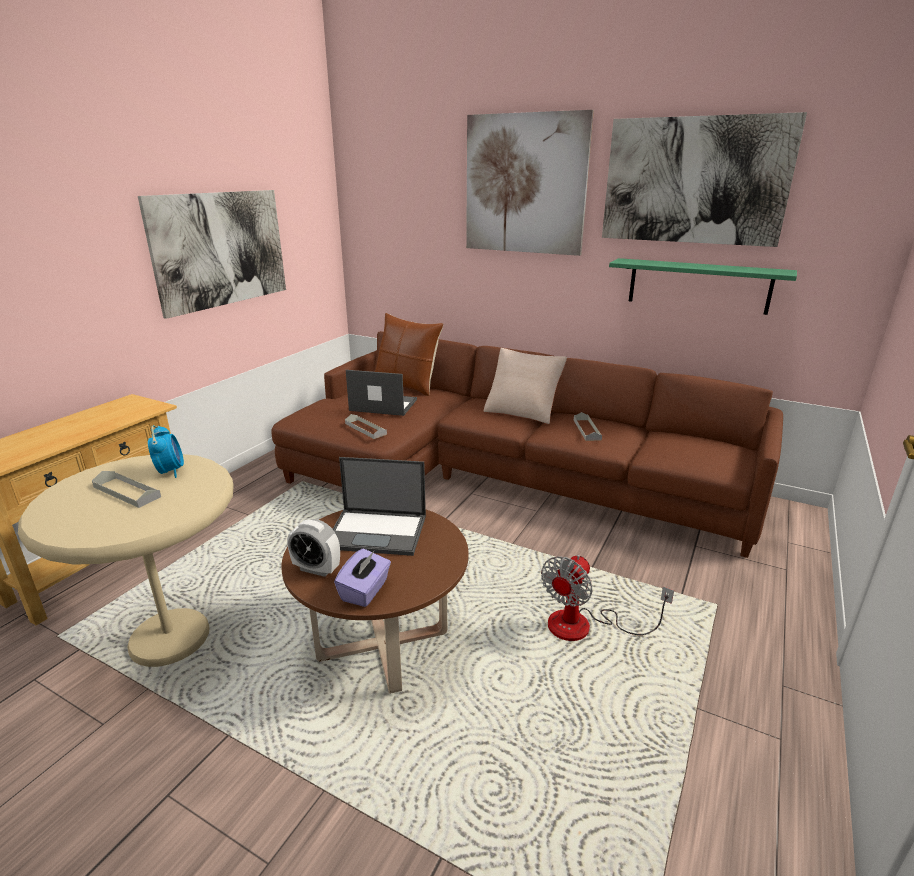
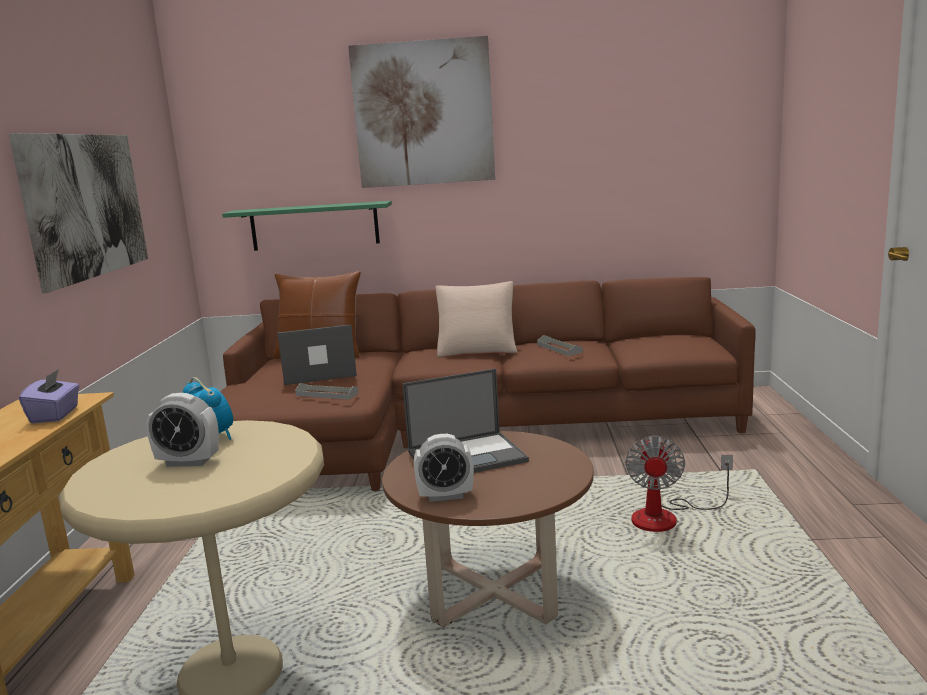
camera: 25 degrees left, 10 degrees down
grey tray [92,471,161,508] -> alarm clock [146,393,219,467]
purple tissue box [334,548,391,607] -> purple tissue box moved to [19,369,80,424]
picture [602,112,807,247] -> none
green shelf [609,258,797,315] -> green shelf moved to [222,201,392,251]

